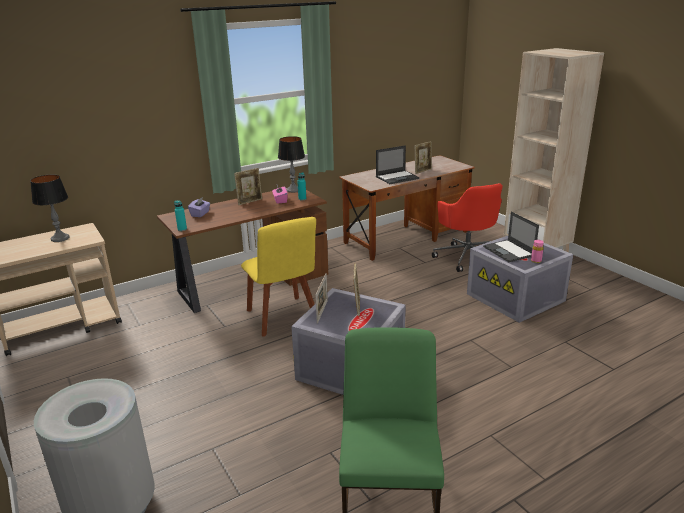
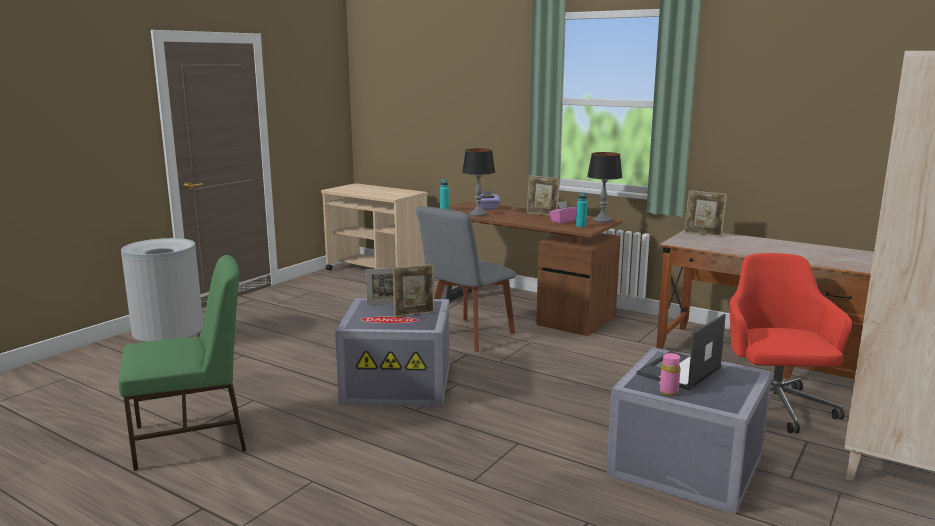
camera: 65 degrees right, 10 degrees down
table lamp [30,175,69,242] -> table lamp moved to [462,148,495,216]
yellow chair [241,217,316,337] -> grey chair [416,206,517,352]
laptop [376,145,419,184] -> none
picture frame [415,141,432,174] -> picture frame moved to [684,190,727,237]
red office chair [432,183,503,272] -> red office chair turned 135 degrees clockwise [730,253,852,434]

